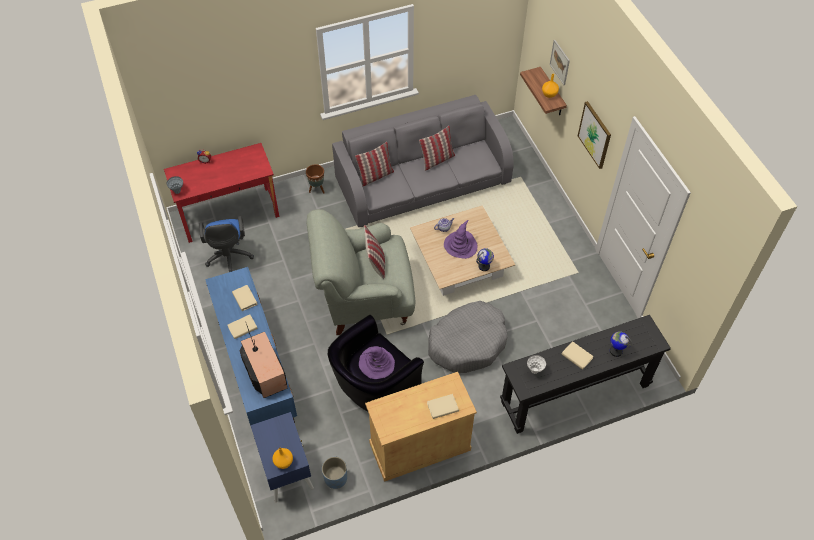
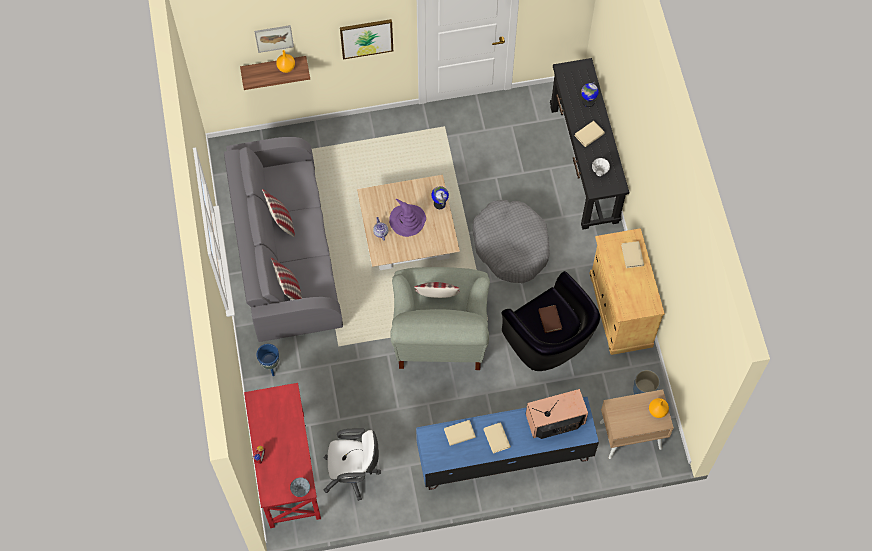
camera: 80 degrees left, 10 degrees up
blue office chair [199,216,254,272] -> white office chair [324,429,381,501]
blue nightstand [250,412,314,502] -> beige nightstand [600,389,674,459]
brown planter [306,164,325,193] -> blue planter [257,344,279,376]
purple hat [359,346,395,379] -> brown book [538,305,562,333]

